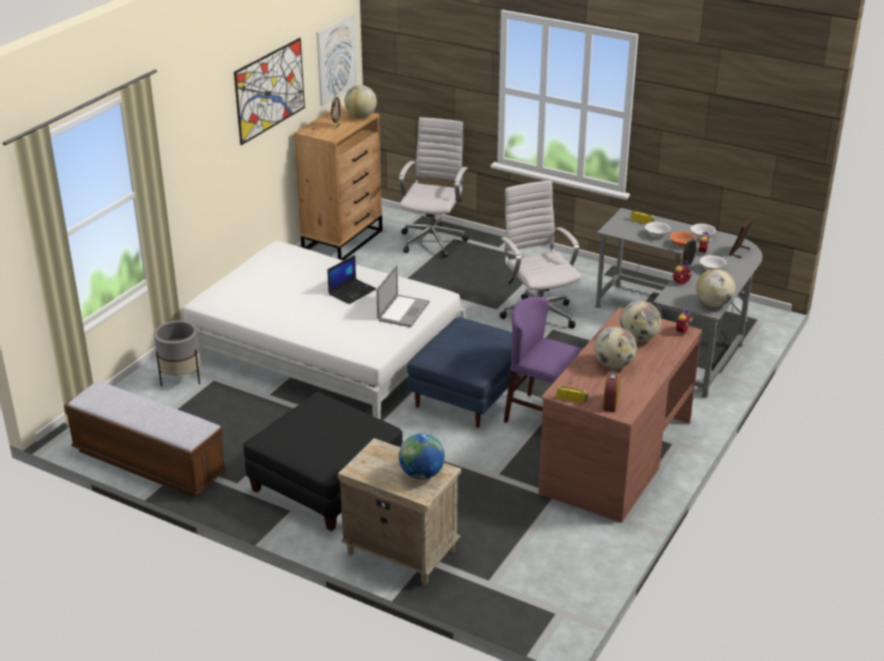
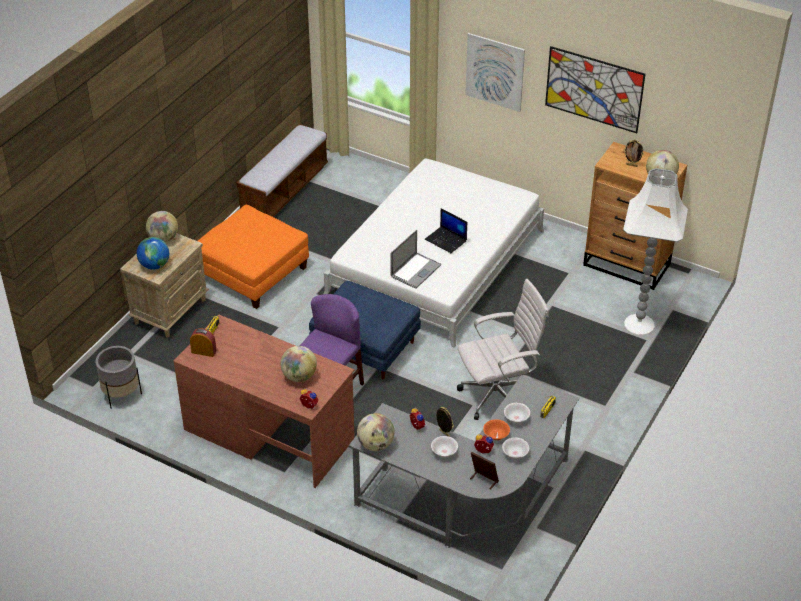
camera: 90 degrees right, 10 degrees up
grey planter [154,321,201,387] -> grey planter moved to [96,346,142,408]
black ottoman [243,392,403,531] -> orange ottoman [198,205,309,309]
picture [317,14,357,106] -> picture moved to [465,33,525,112]
laptop [376,265,430,327] -> laptop turned 75 degrees counterclockwise [390,230,441,289]
white office chair [399,117,469,258] -> white floor lamp [623,168,688,335]
globe [594,326,637,369] -> globe moved to [146,211,178,242]

